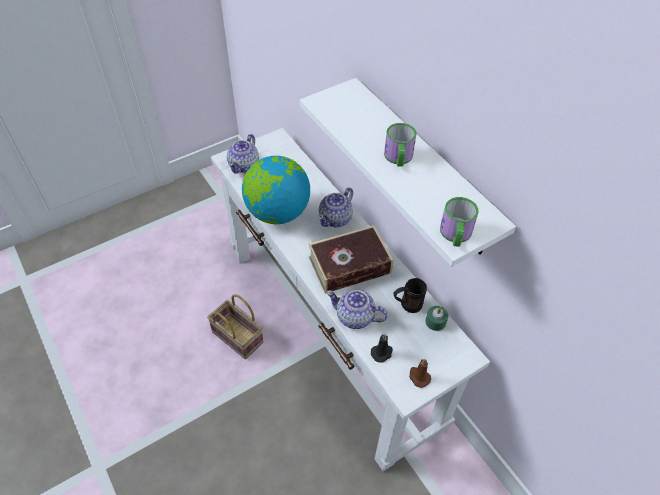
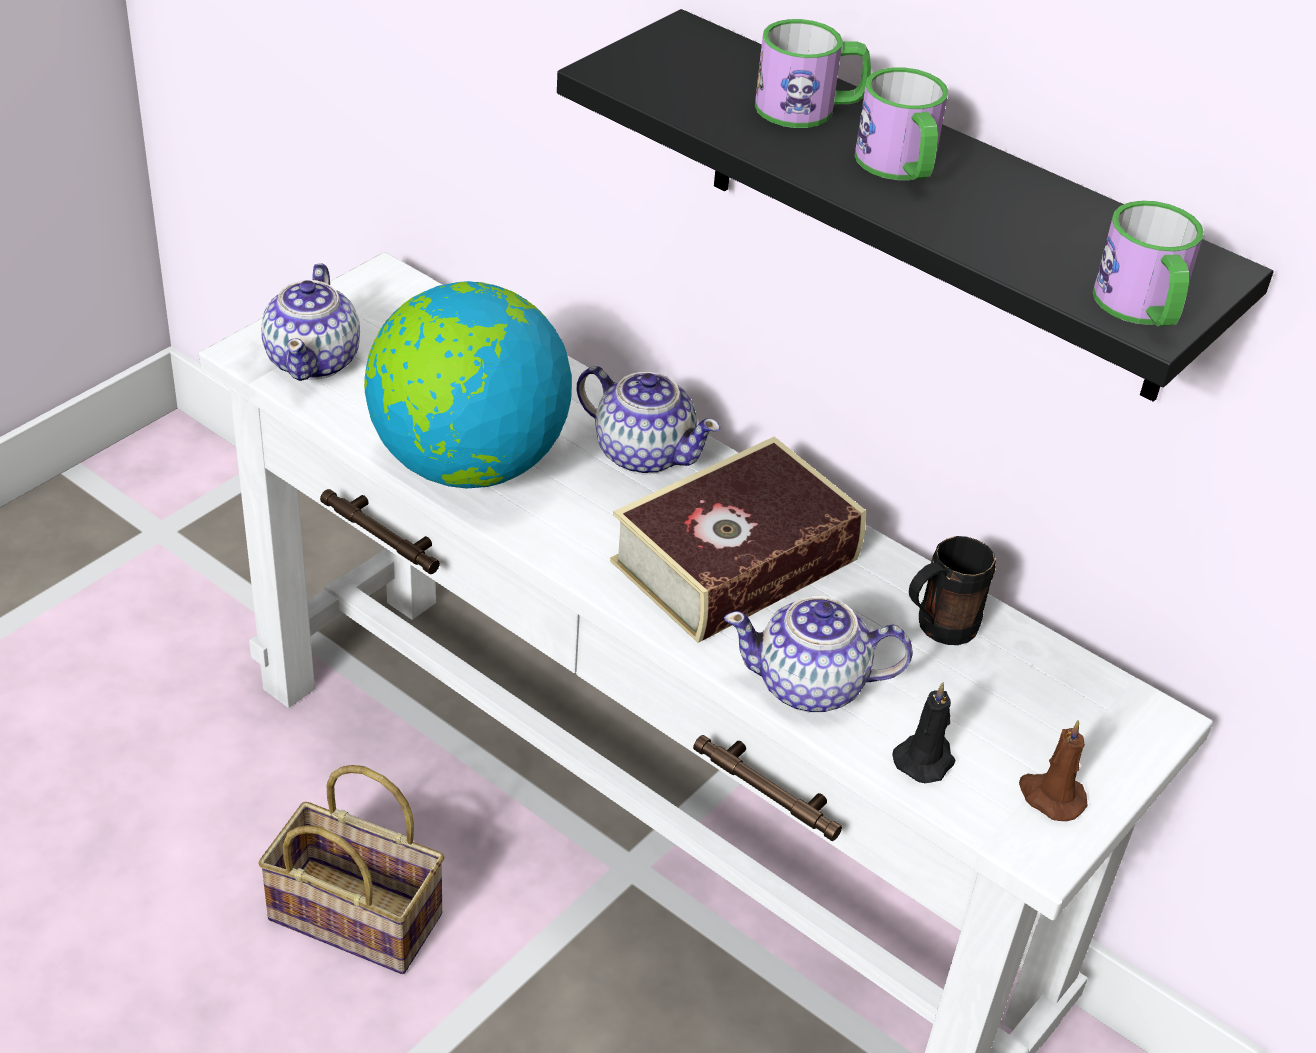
camera: 20 degrees left, 10 degrees down
white shelf [300,78,516,267] -> black shelf [557,9,1273,402]
teapot [318,187,353,227] -> teapot turned 75 degrees counterclockwise [577,366,720,475]
green candle [425,306,448,331] -> none
none -> mug [755,19,871,128]

